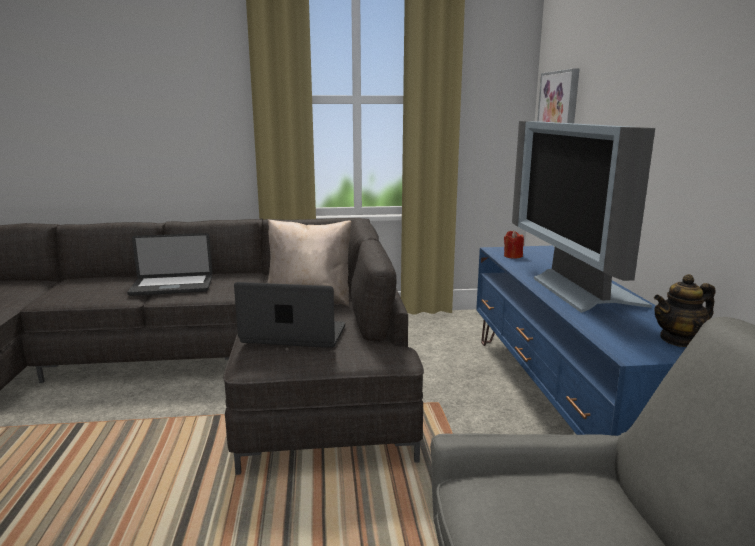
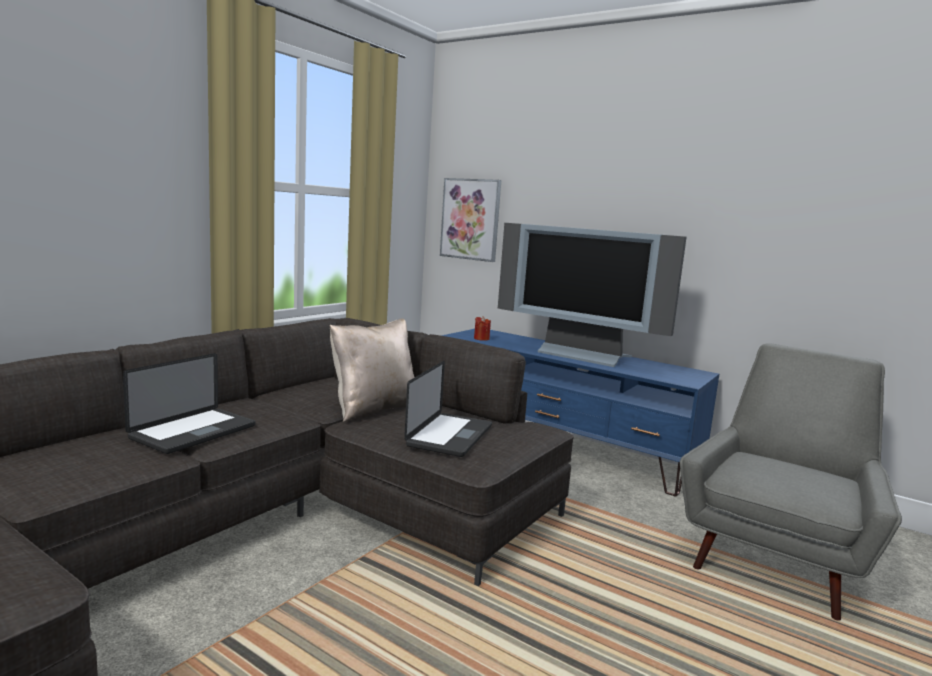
camera: 50 degrees left, 5 degrees down
laptop [234,282,345,348] -> laptop turned 150 degrees clockwise [404,361,492,457]
teapot [654,274,716,347] -> none

